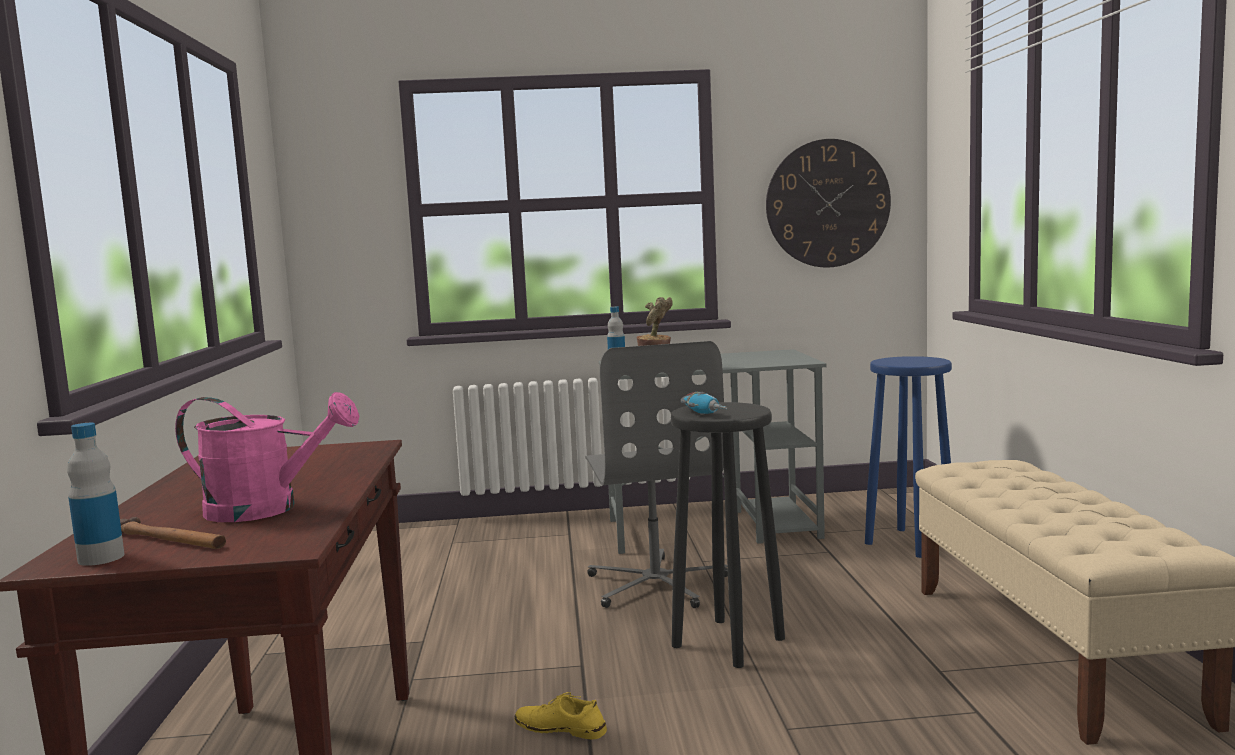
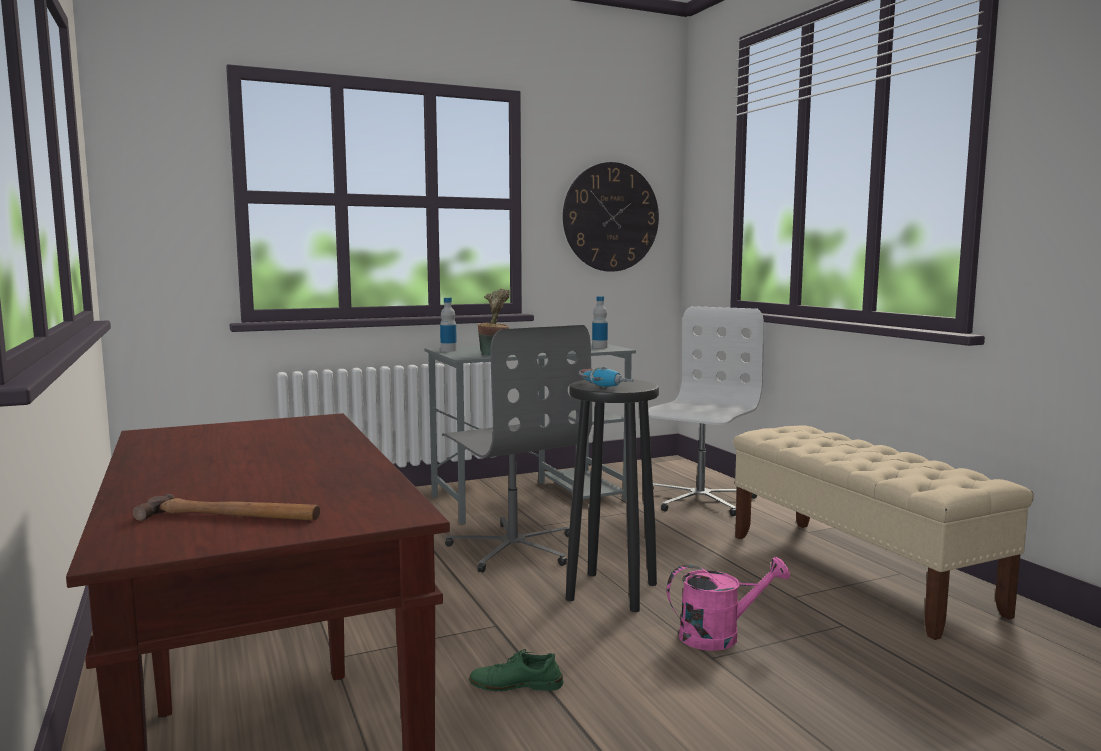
camera: 20 degrees left, 0 degrees up
bottle [67,423,124,566] -> bottle moved to [592,296,608,349]
pink watering can [175,392,359,522] -> pink watering can moved to [667,557,790,651]
yellow shoe [515,692,607,739] -> green shoe [469,649,563,692]
blue stool [865,356,952,558] -> white office chair [648,306,764,516]

